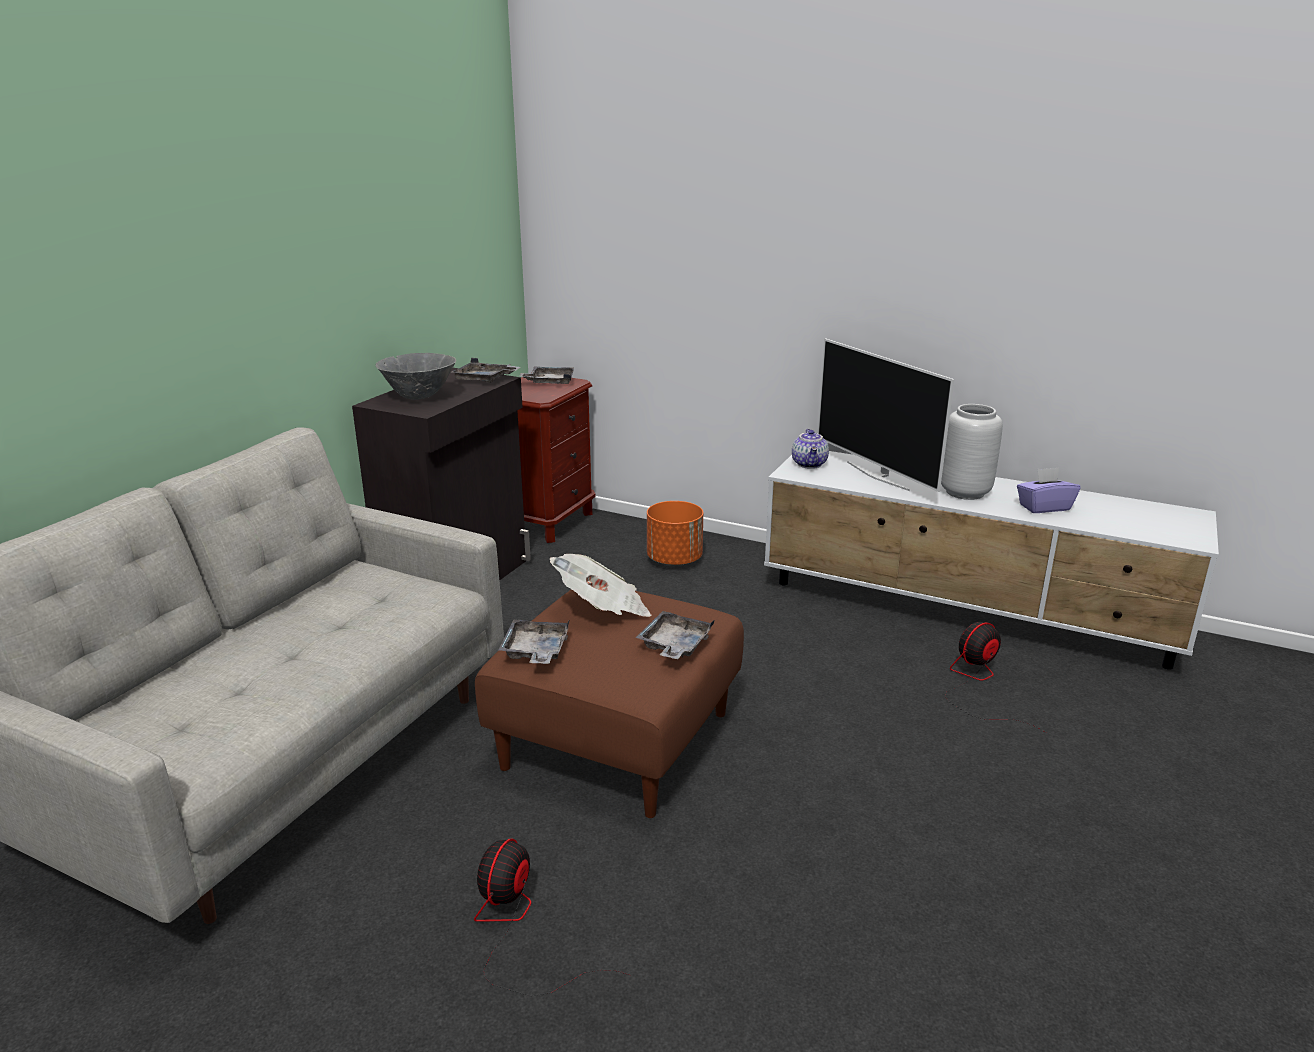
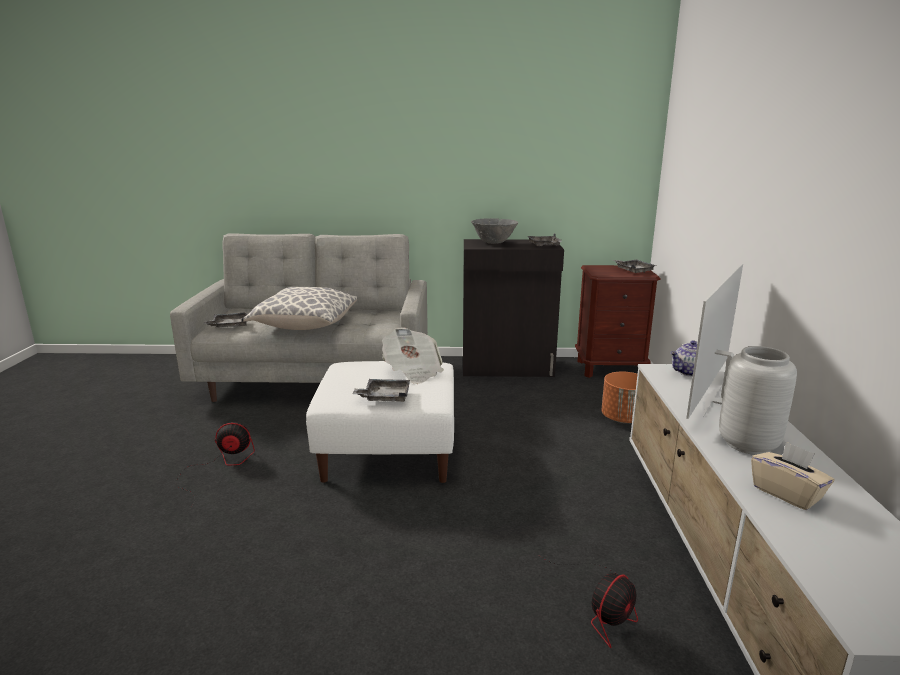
camera: 65 degrees right, 5 degrees down
brown ottoman [475,590,744,818] -> white ottoman [306,361,454,483]
grey tray [499,619,570,664] -> grey tray moved to [204,313,248,328]
fan [945,622,1047,733] -> fan turned 105 degrees clockwise [538,555,638,648]
purple tissue box [1017,467,1081,513] -> beige tissue box [751,442,834,510]
none -> pillow [243,287,357,330]

